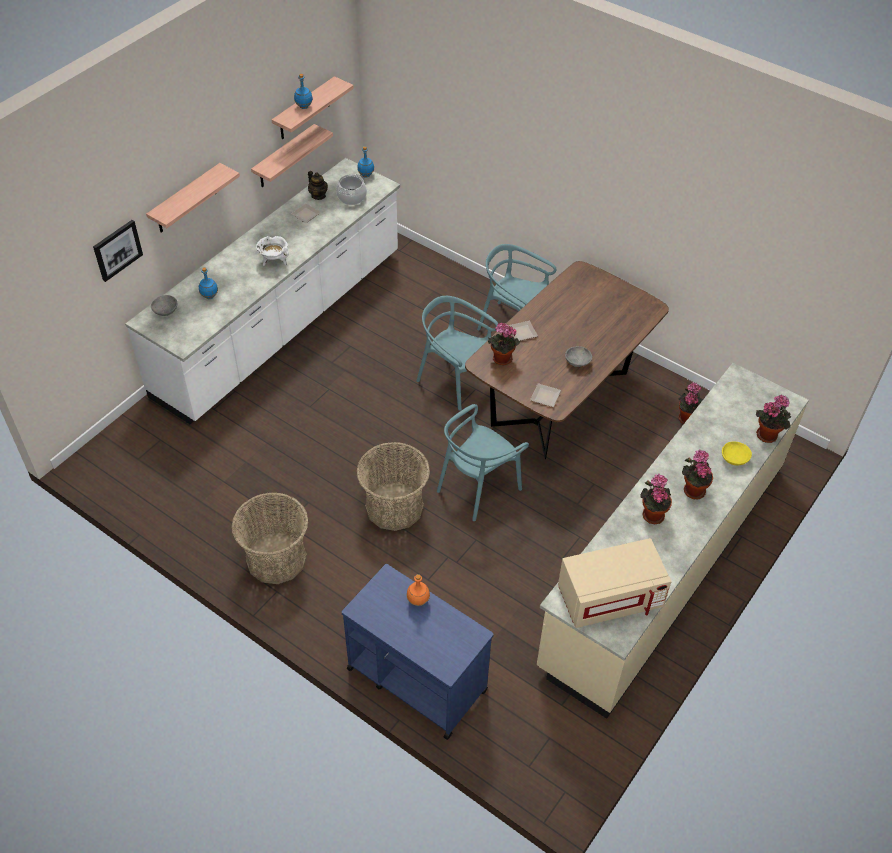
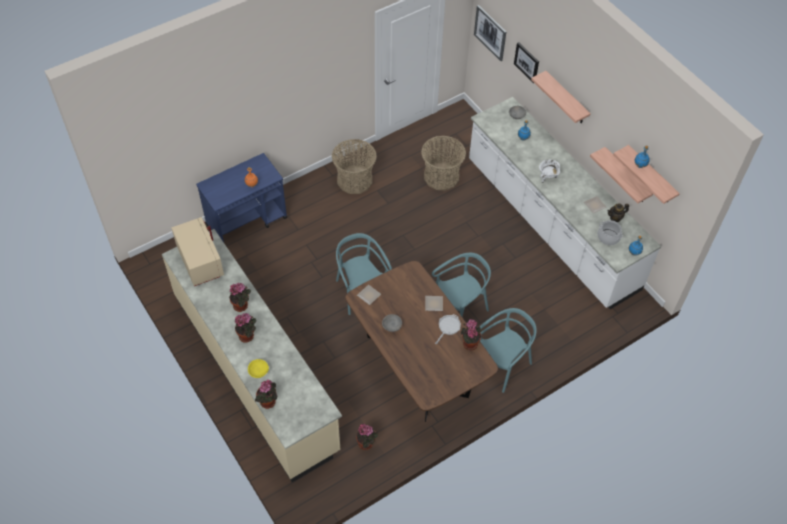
camera: 110 degrees right, 5 degrees up
basket [357,442,430,531] -> basket moved to [421,136,466,190]
potted plant [488,323,520,365] -> potted plant moved to [461,319,481,350]
beige microwave [558,538,672,628] -> beige microwave turned 150 degrees clockwise [172,217,224,286]
none -> frying pan [435,314,461,344]
none -> picture [474,5,506,61]

